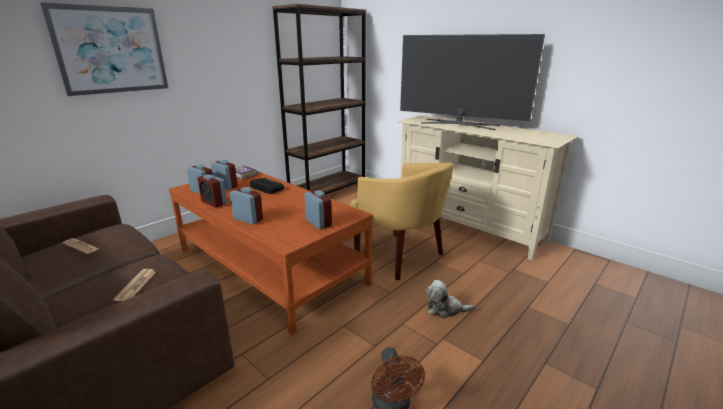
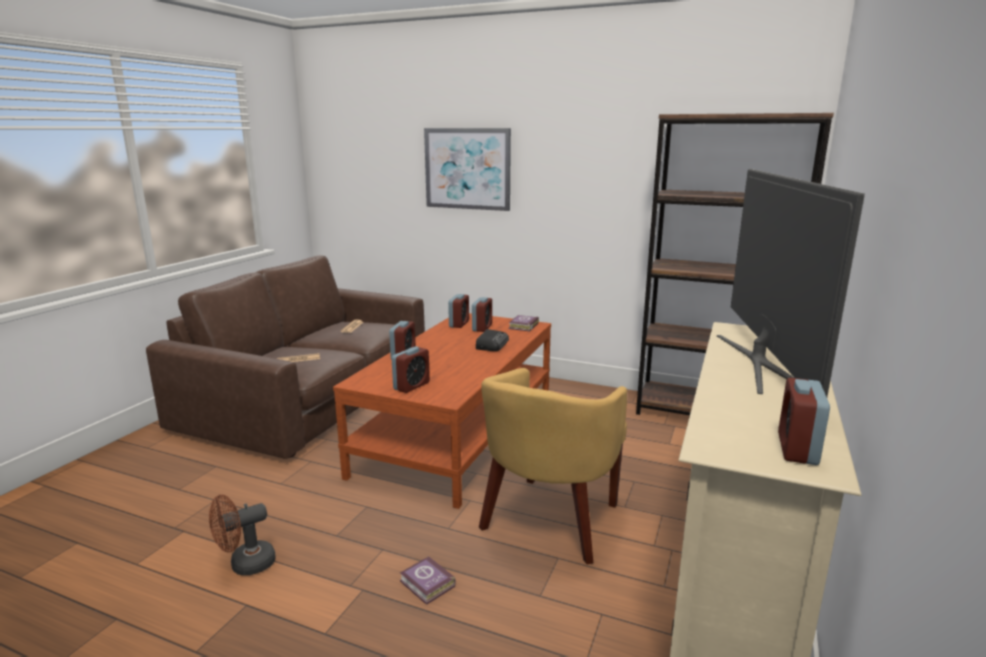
camera: 70 degrees right, 5 degrees down
alarm clock [197,174,227,208] -> alarm clock moved to [778,378,830,465]
plush toy [426,280,474,319] -> book [400,556,456,605]

